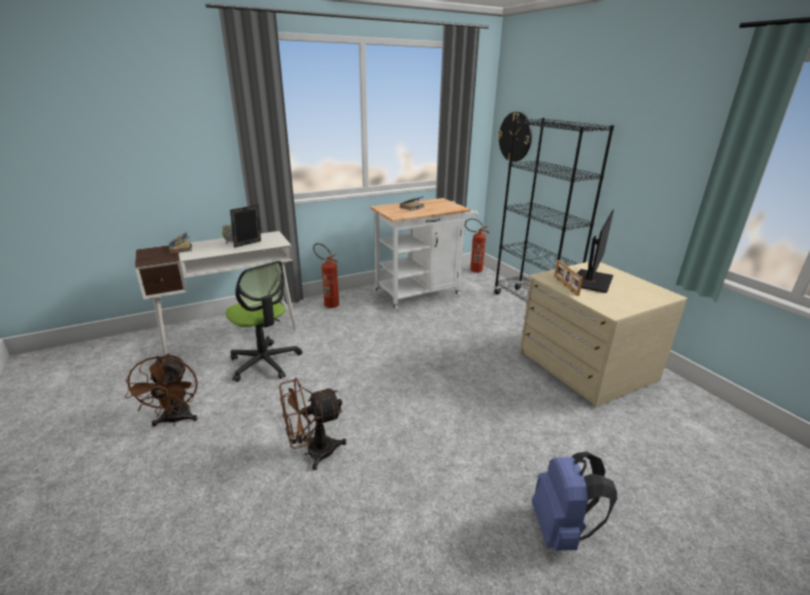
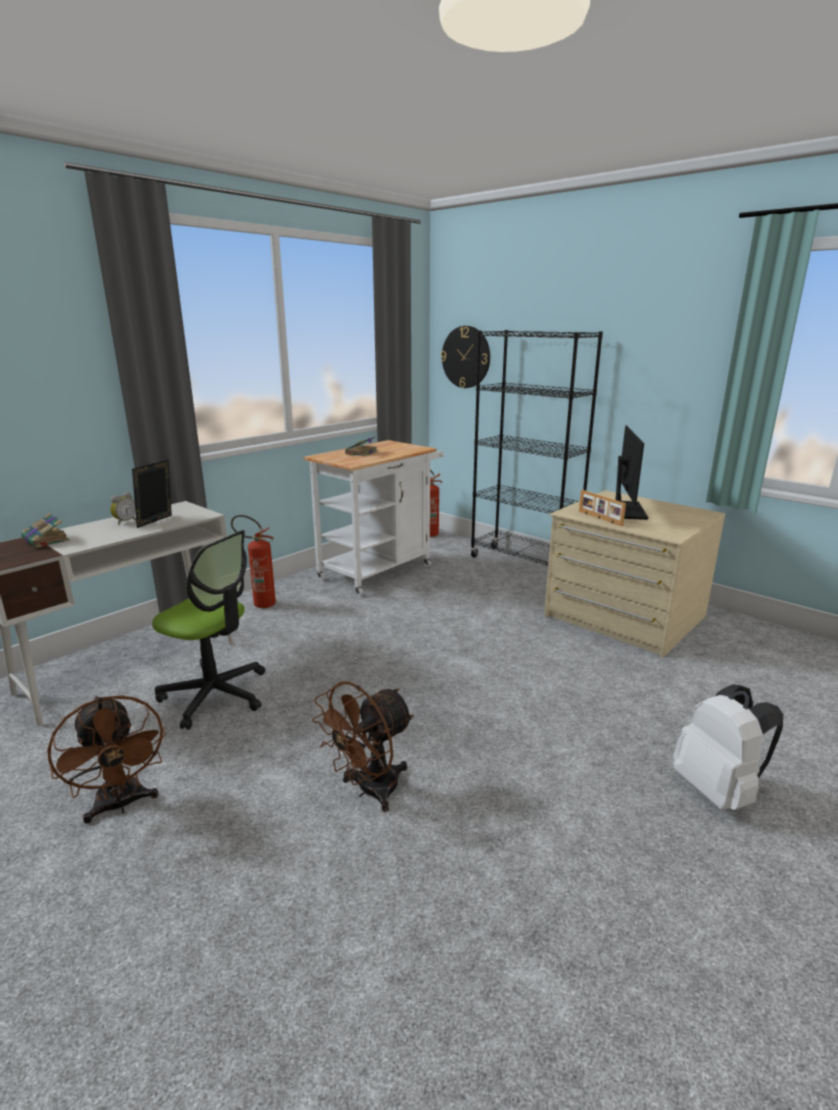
camera: 20 degrees left, 5 degrees down
blue backpack [532,451,617,550] -> white backpack [673,684,783,810]

